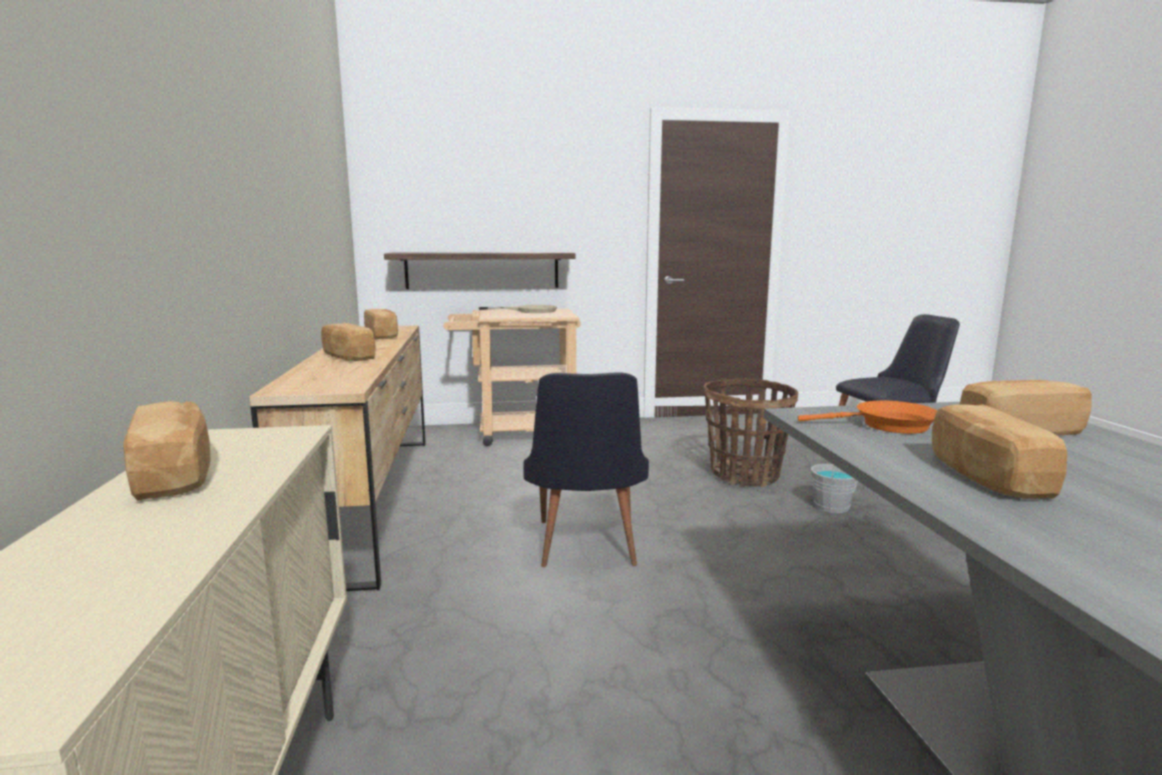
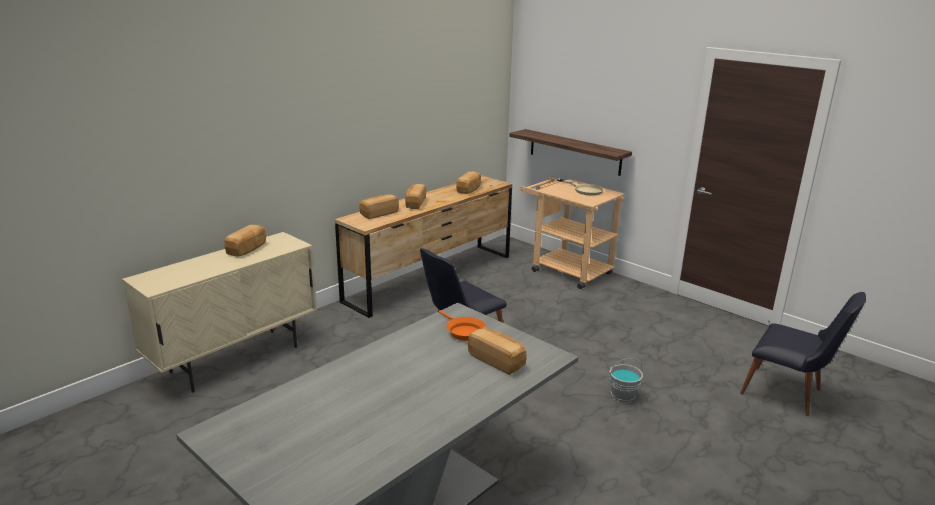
camera: 50 degrees right, 10 degrees up
basket [704,379,798,487] -> none
bread [932,404,1067,499] -> bread moved to [360,194,399,219]

